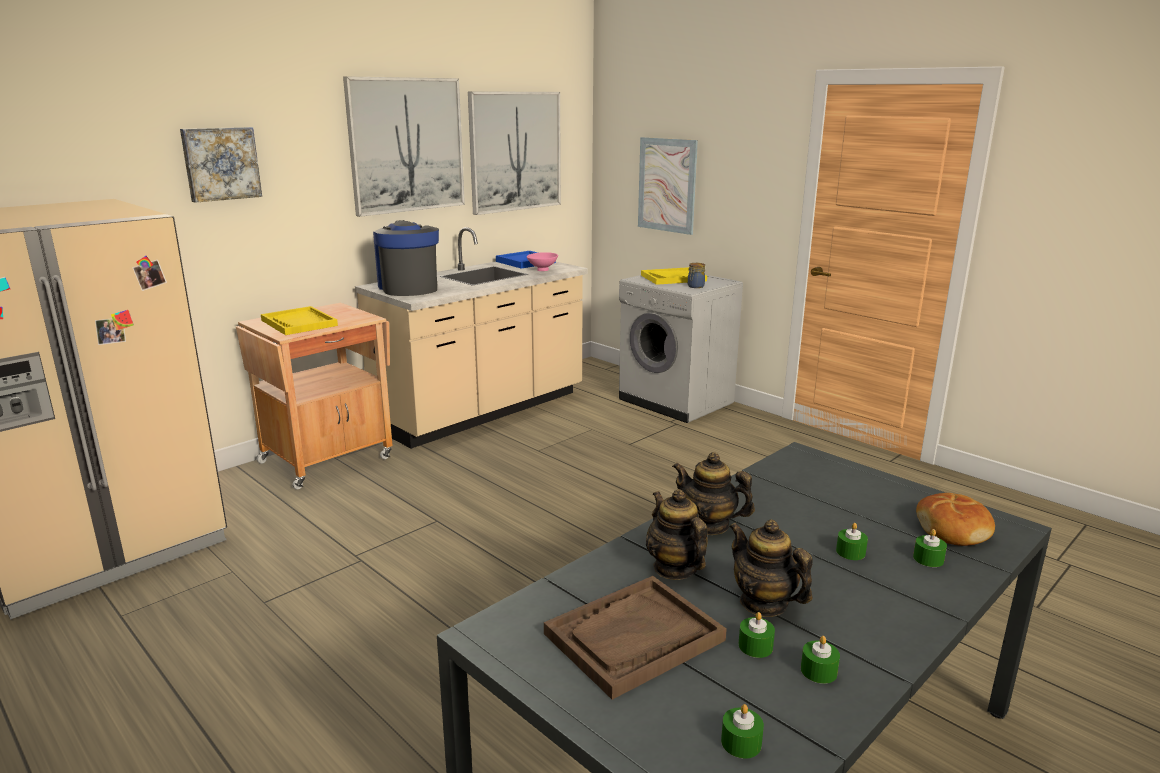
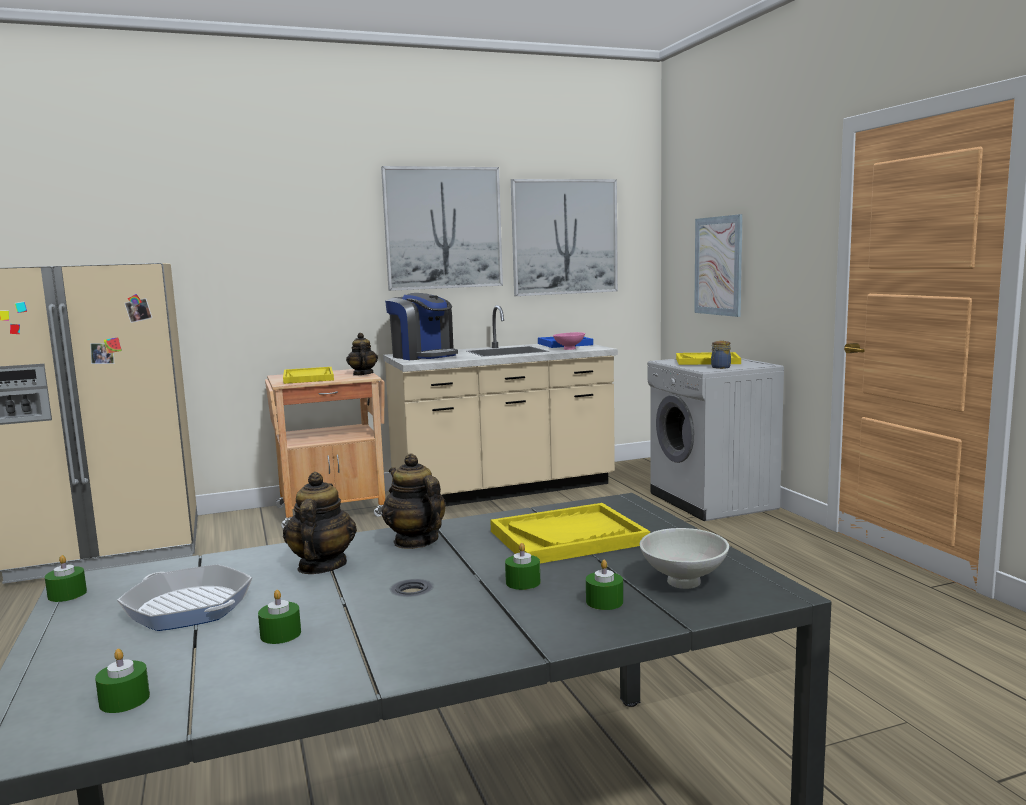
camera: 25 degrees right, 10 degrees down
picture [180,127,262,203] -> none
coffee machine [373,220,439,296] -> coffee machine turned 135 degrees clockwise [385,293,458,360]
brown tray [544,576,727,700] -> frying pan [117,564,252,631]
teapot [729,519,812,617] -> teapot moved to [346,333,378,376]
green candle [801,636,840,684] -> green candle moved to [45,555,87,602]
bread [916,493,995,546] -> white bowl [640,528,729,589]
none -> yellow tray [490,503,650,563]

